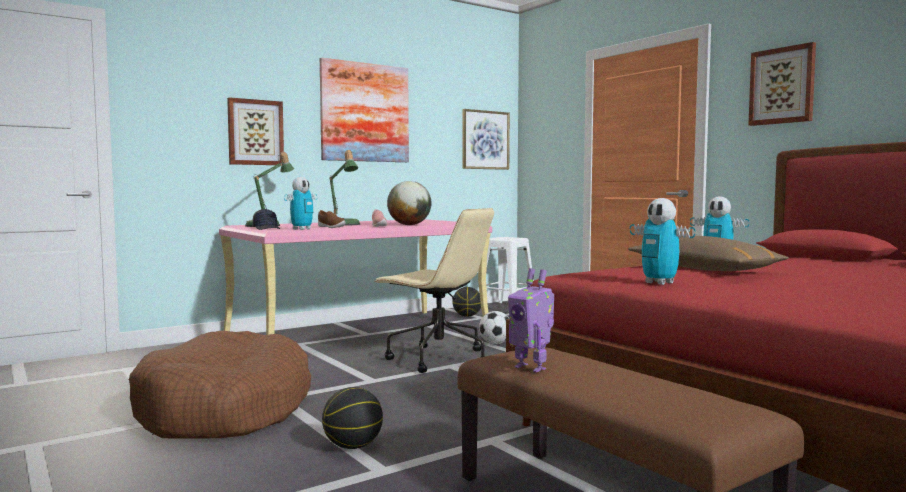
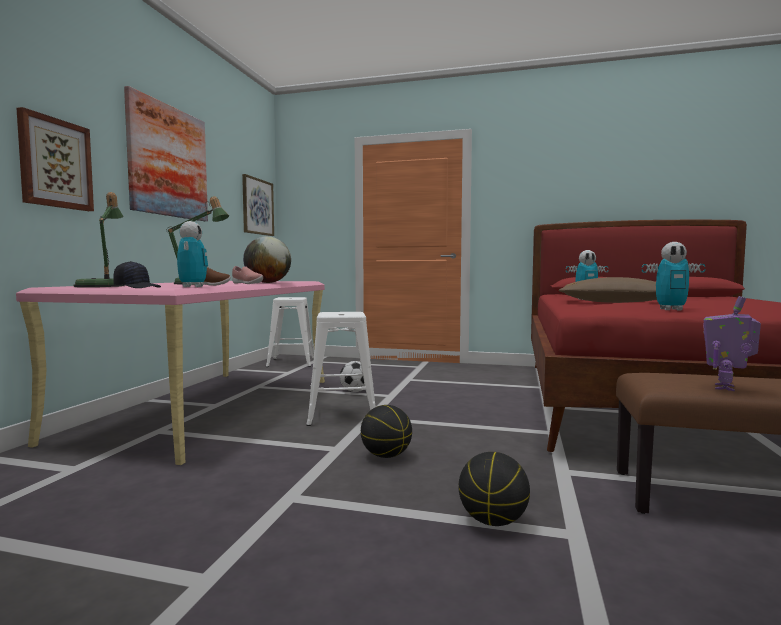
camera: 40 degrees left, 0 degrees up
brown dog bed [129,330,311,439] -> none
beige office chair [374,208,494,373] -> white stool [306,312,376,426]
basketball [452,287,481,317] -> basketball moved to [361,405,412,458]
toy robot [508,268,554,372] -> toy robot turned 120 degrees clockwise [703,296,761,391]
picture [748,42,816,126] -> none

